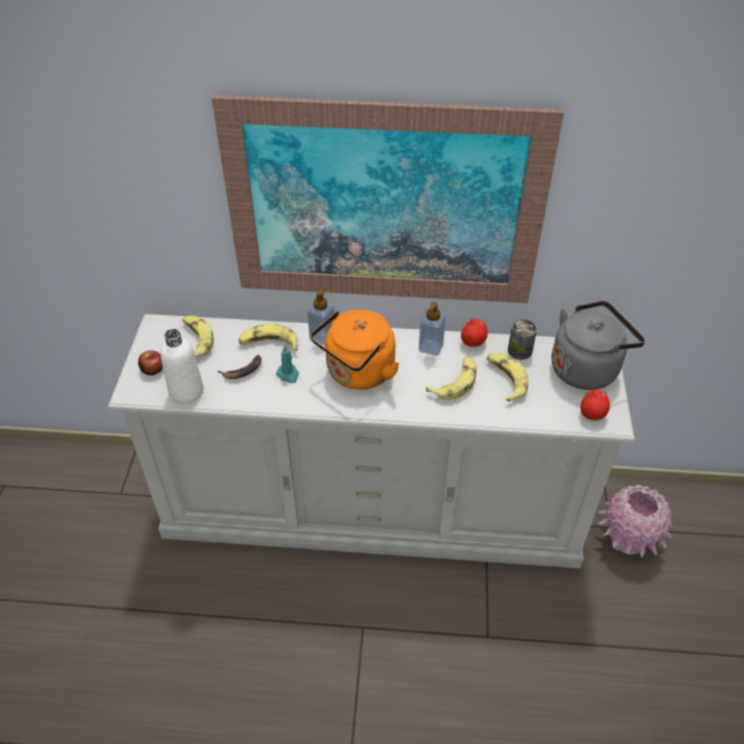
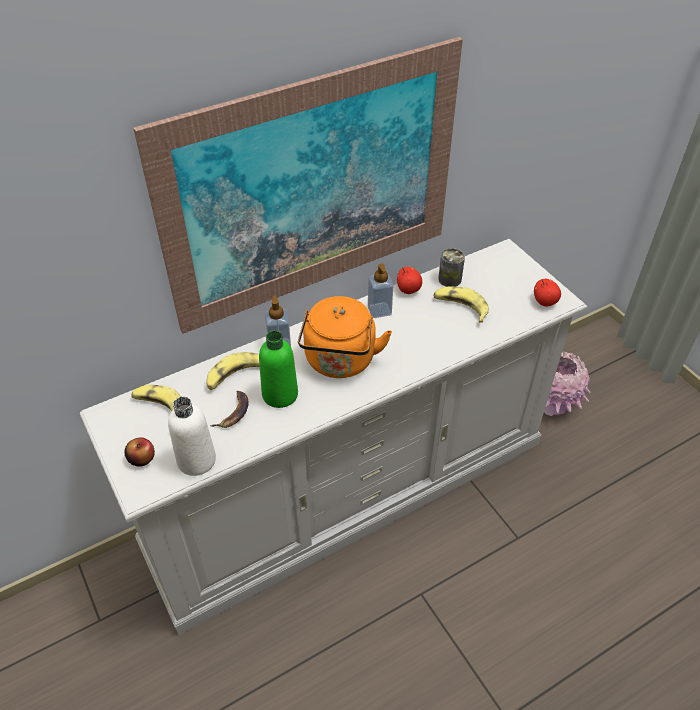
camera: 35 degrees left, 0 degrees up
turquoise candle [276,345,299,383] -> green bottle [259,331,298,408]
banana [426,357,477,400] -> none
grey kettle [552,301,645,390] -> none

